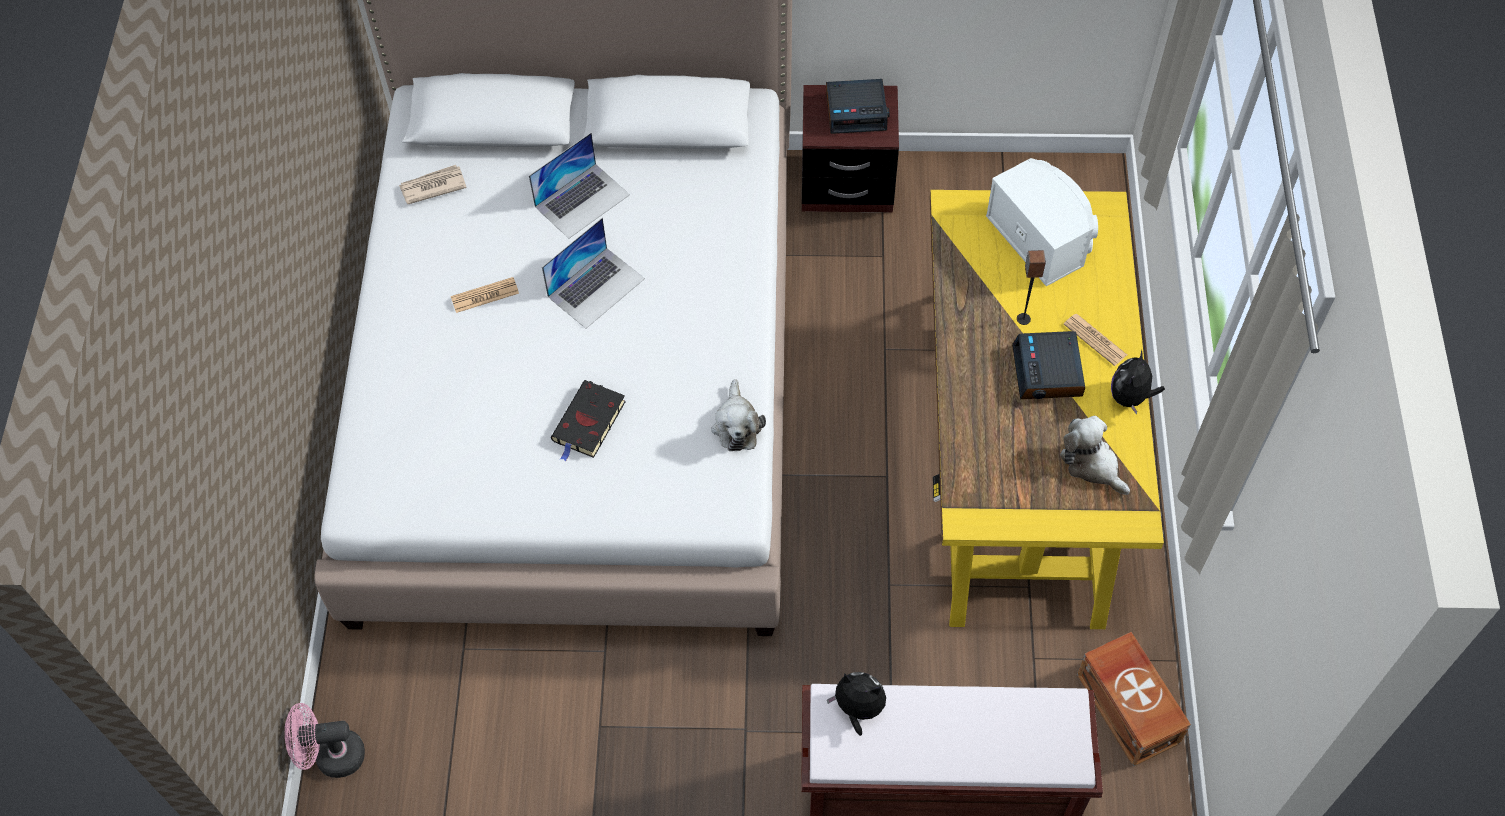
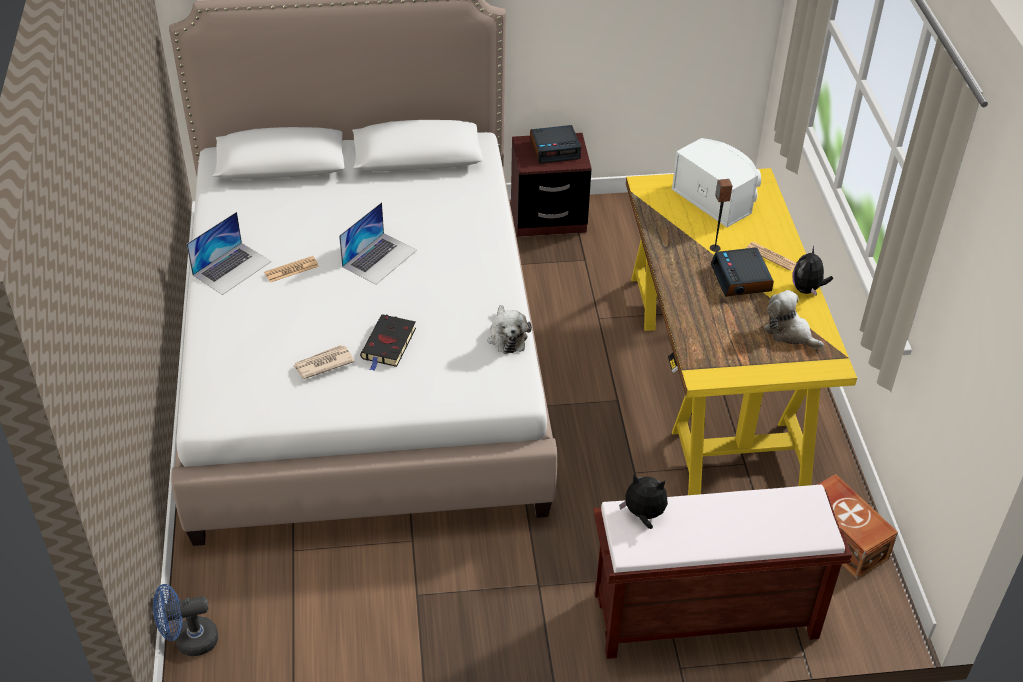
camera: 10 degrees left, 15 degrees down
pink fan [285,703,365,778] -> blue fan [153,584,218,656]
newspaper [399,165,467,204] -> newspaper moved to [293,345,355,379]
laptop [529,133,630,239] -> laptop moved to [186,212,271,295]

